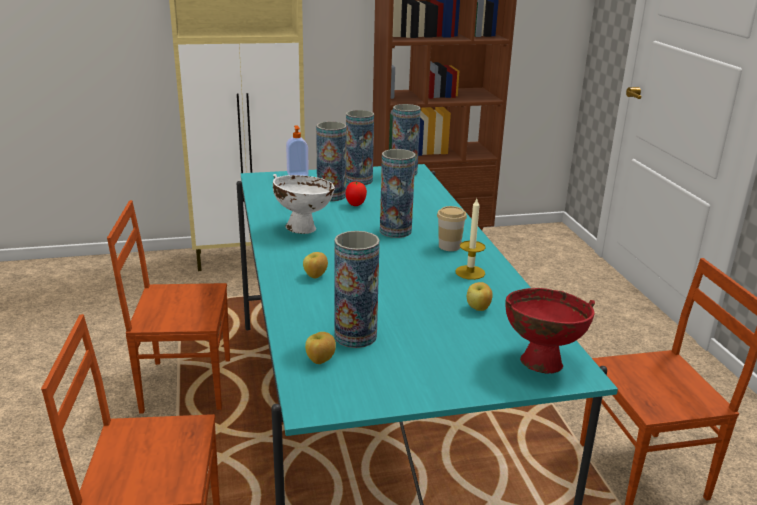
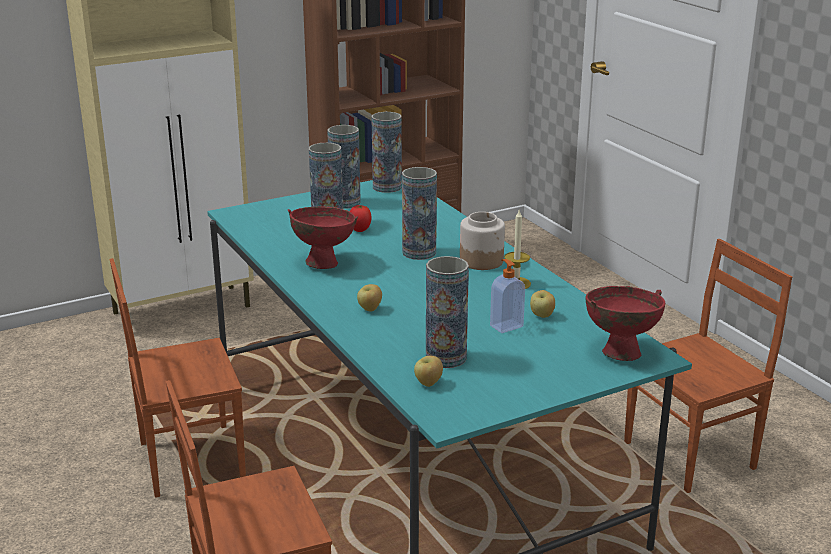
camera: 15 degrees left, 0 degrees up
white bowl [273,174,335,234] -> red bowl [288,207,358,269]
soap dispenser [286,125,309,176] -> soap dispenser moved to [490,259,525,333]
cup [437,206,467,251] -> jar [460,212,505,270]

